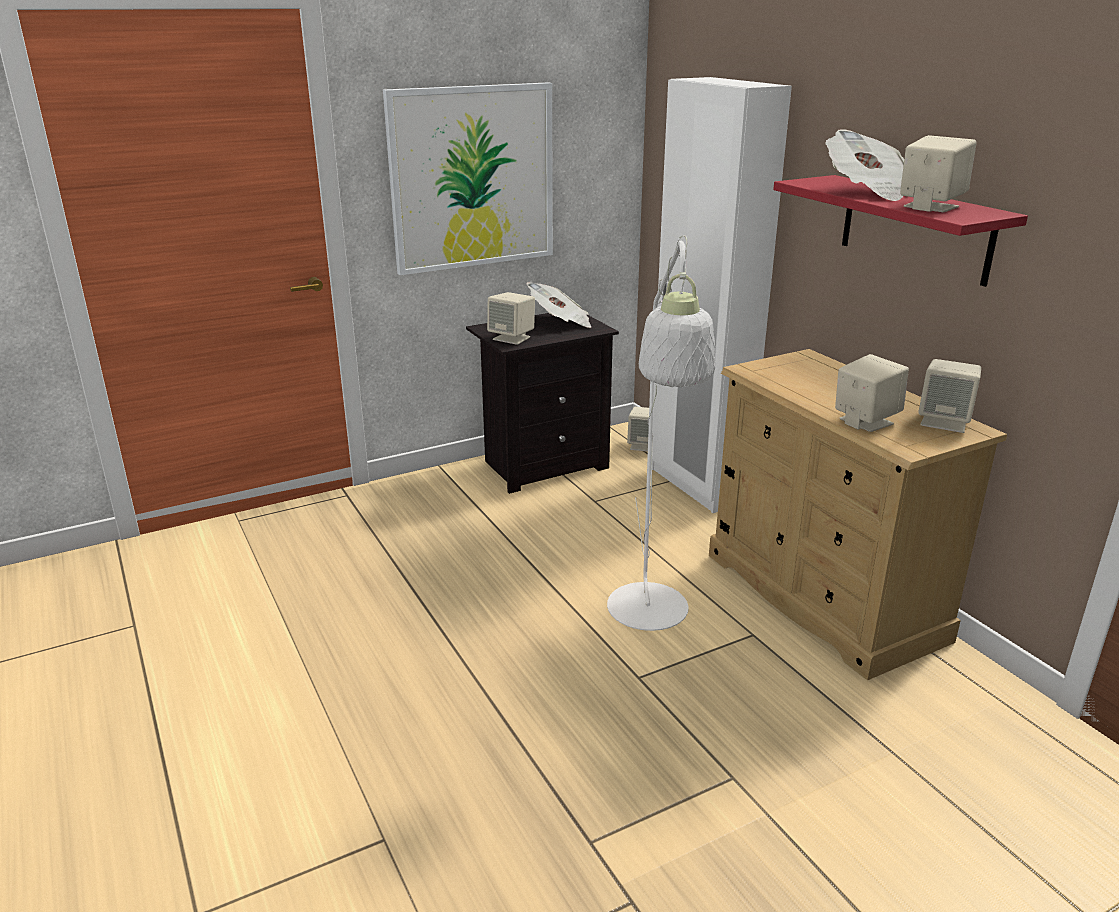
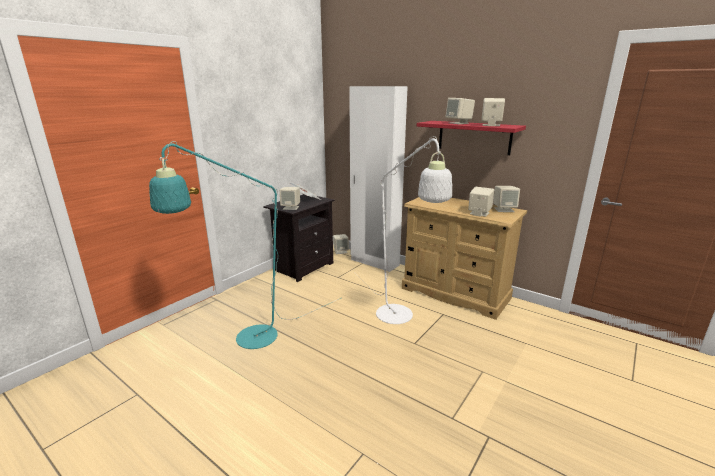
camera: 25 degrees left, 5 degrees down
picture [383,82,553,275] -> none
newspaper [825,129,904,201] -> beige speaker [445,98,475,124]
none -> turquoise floor lamp [149,141,341,349]

